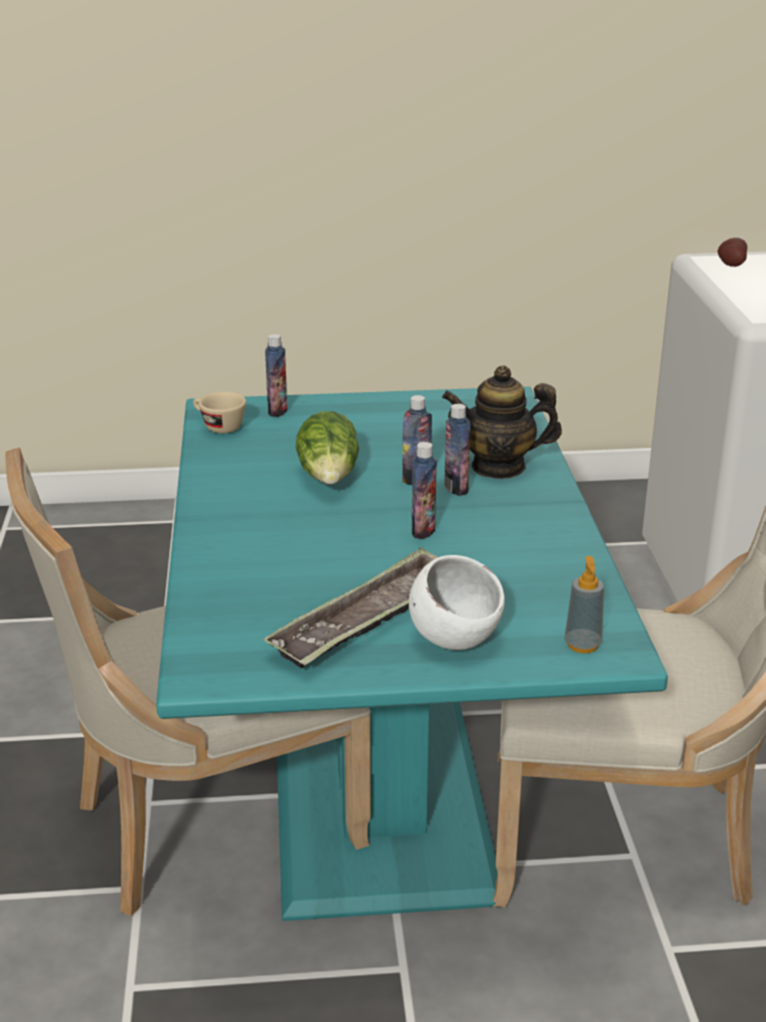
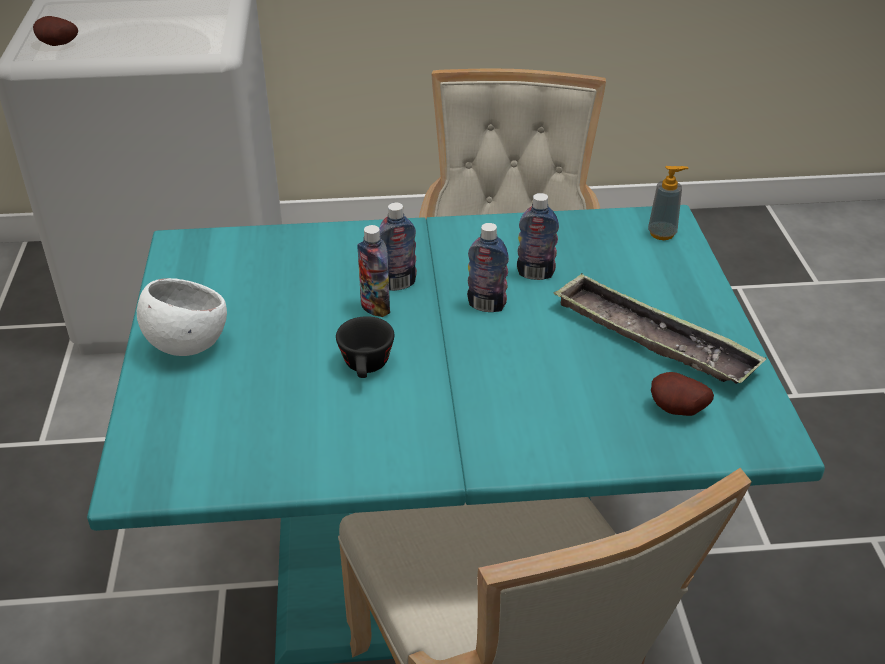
camera: 90 degrees left, 10 degrees up
beige cup [193,392,246,433] -> none
bottle [265,334,287,417] -> bottle moved to [517,193,559,280]
lettuce [296,411,359,485] -> black cup [336,316,394,378]
white bowl [409,555,505,650] -> white bowl moved to [137,278,227,356]
teapot [442,366,562,479] -> none
none -> potato [651,372,714,416]

